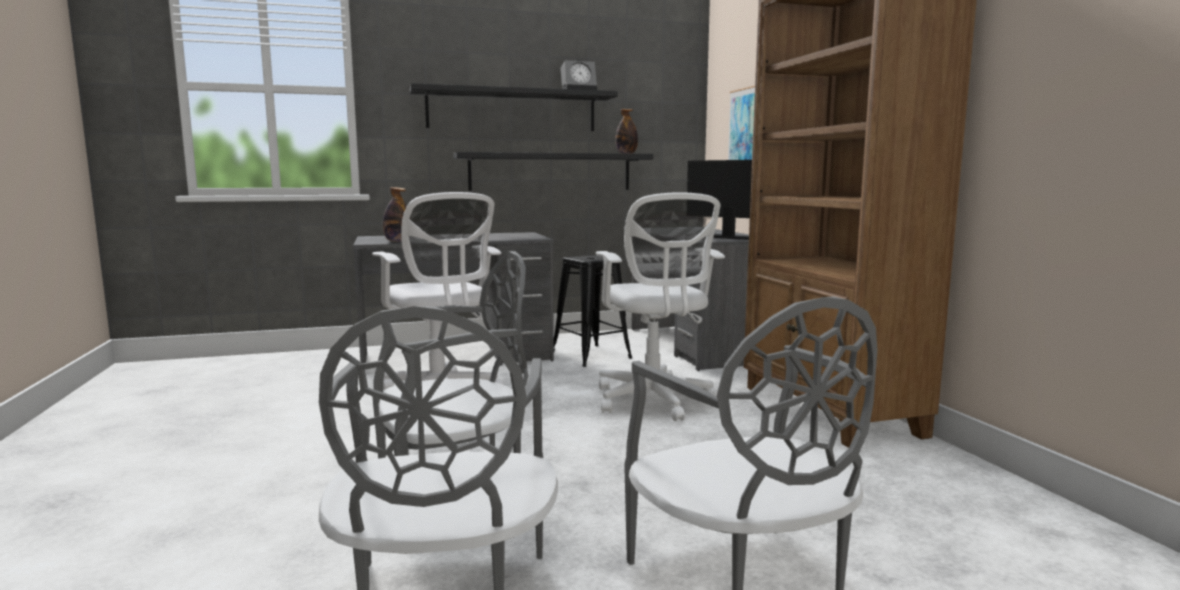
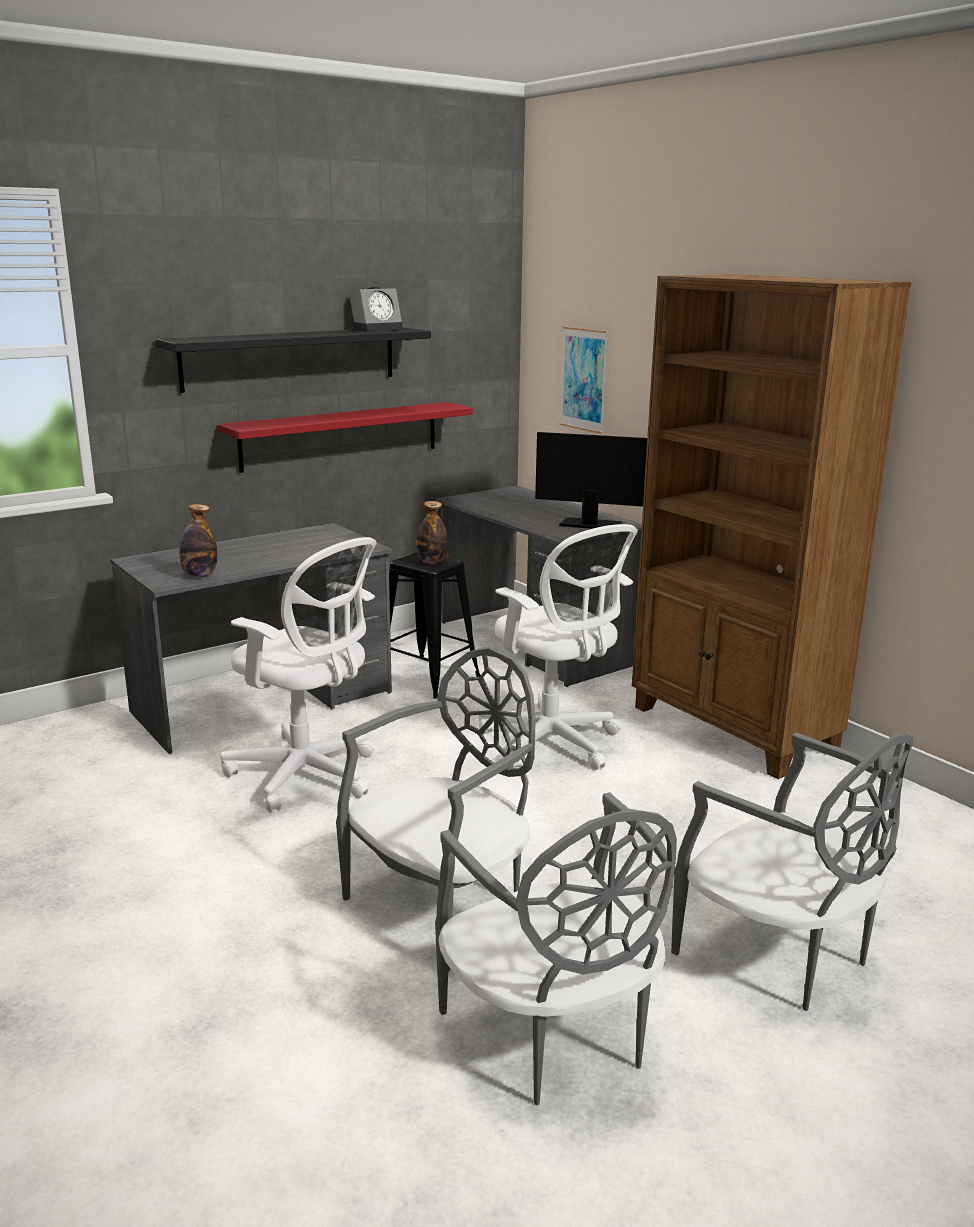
camera: 20 degrees left, 10 degrees up
black shelf [453,152,653,191] -> red shelf [218,402,473,473]
bottle [615,109,638,154] -> bottle moved to [416,501,448,565]

